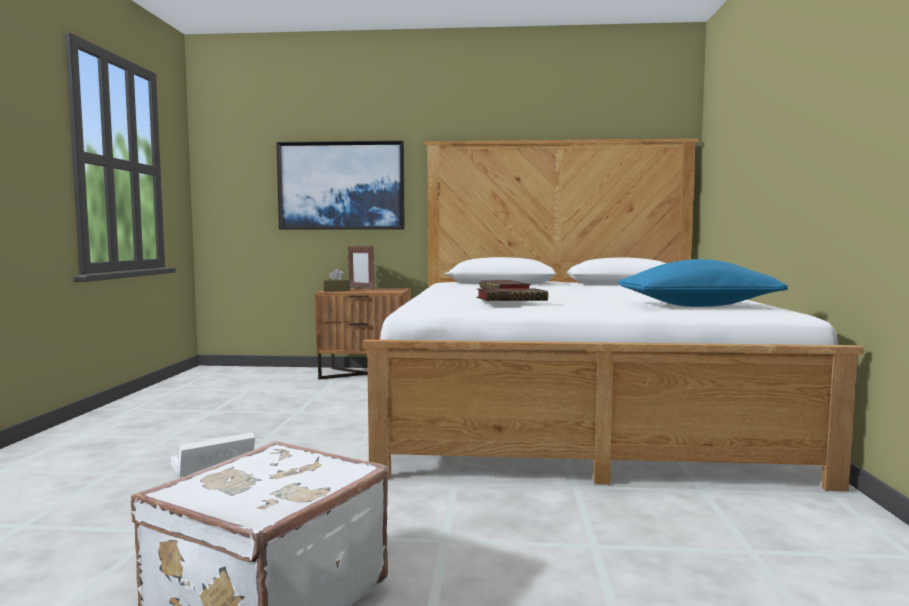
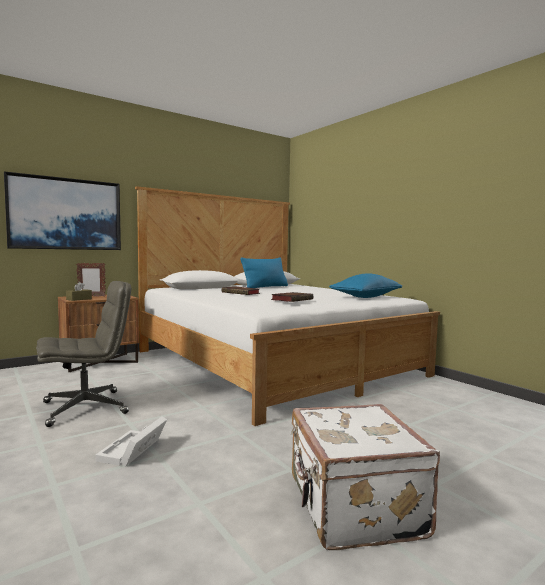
camera: 40 degrees left, 0 degrees up
none -> grey office chair [36,281,131,427]
none -> blue pillow [240,257,288,288]

